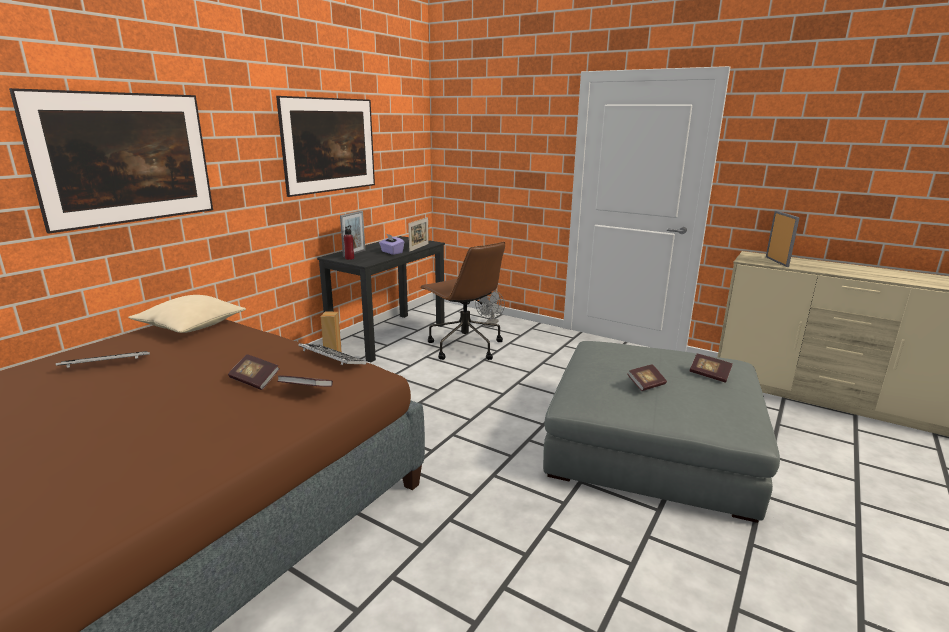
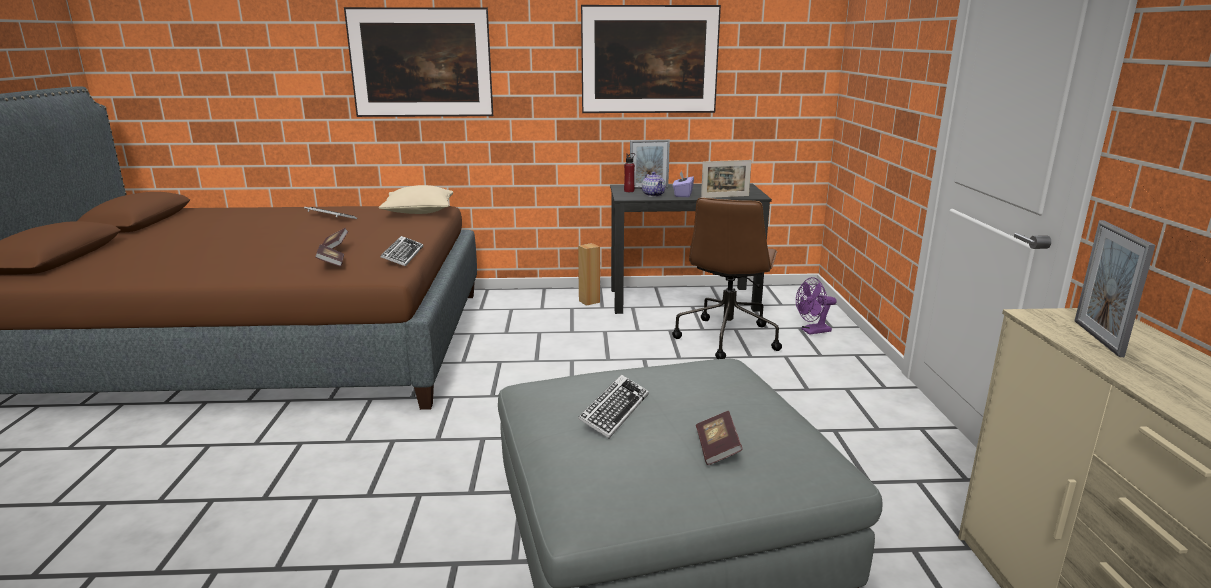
camera: 55 degrees right, 0 degrees up
grey fan [475,290,505,327] -> purple fan [796,277,837,335]
book [627,364,667,391] -> keyboard [578,374,649,438]
picture frame [766,211,800,267] -> picture frame turned 135 degrees clockwise [1075,220,1155,357]
none -> teapot [642,172,666,197]

